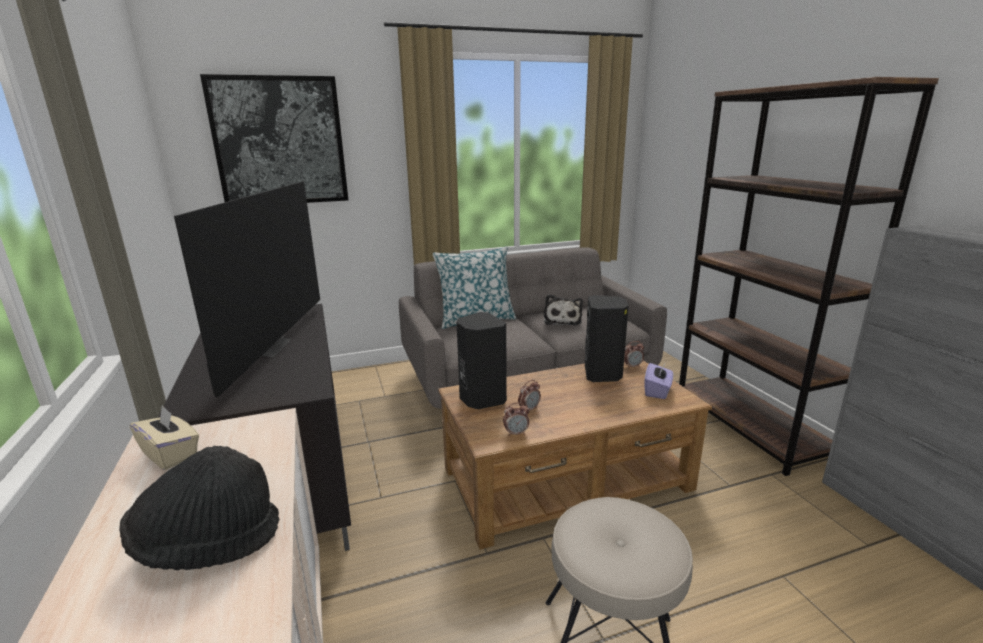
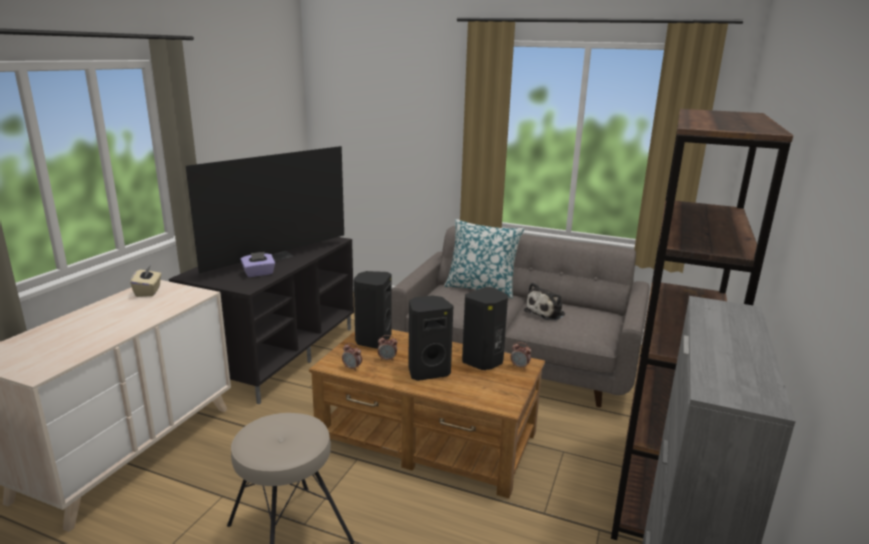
camera: 40 degrees right, 0 degrees up
black hat [119,446,280,570] -> none
picture [200,74,348,203] -> none
purple tissue box [645,362,673,399] -> purple tissue box moved to [241,252,275,277]
none -> black speaker [408,295,453,381]

